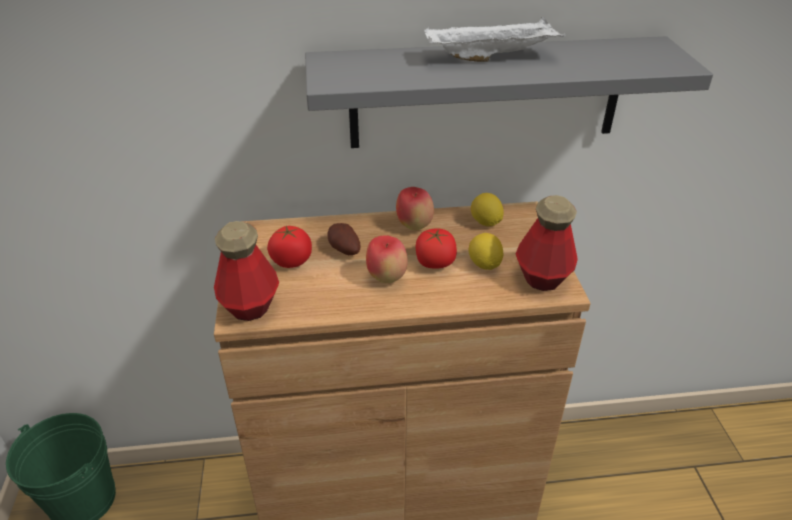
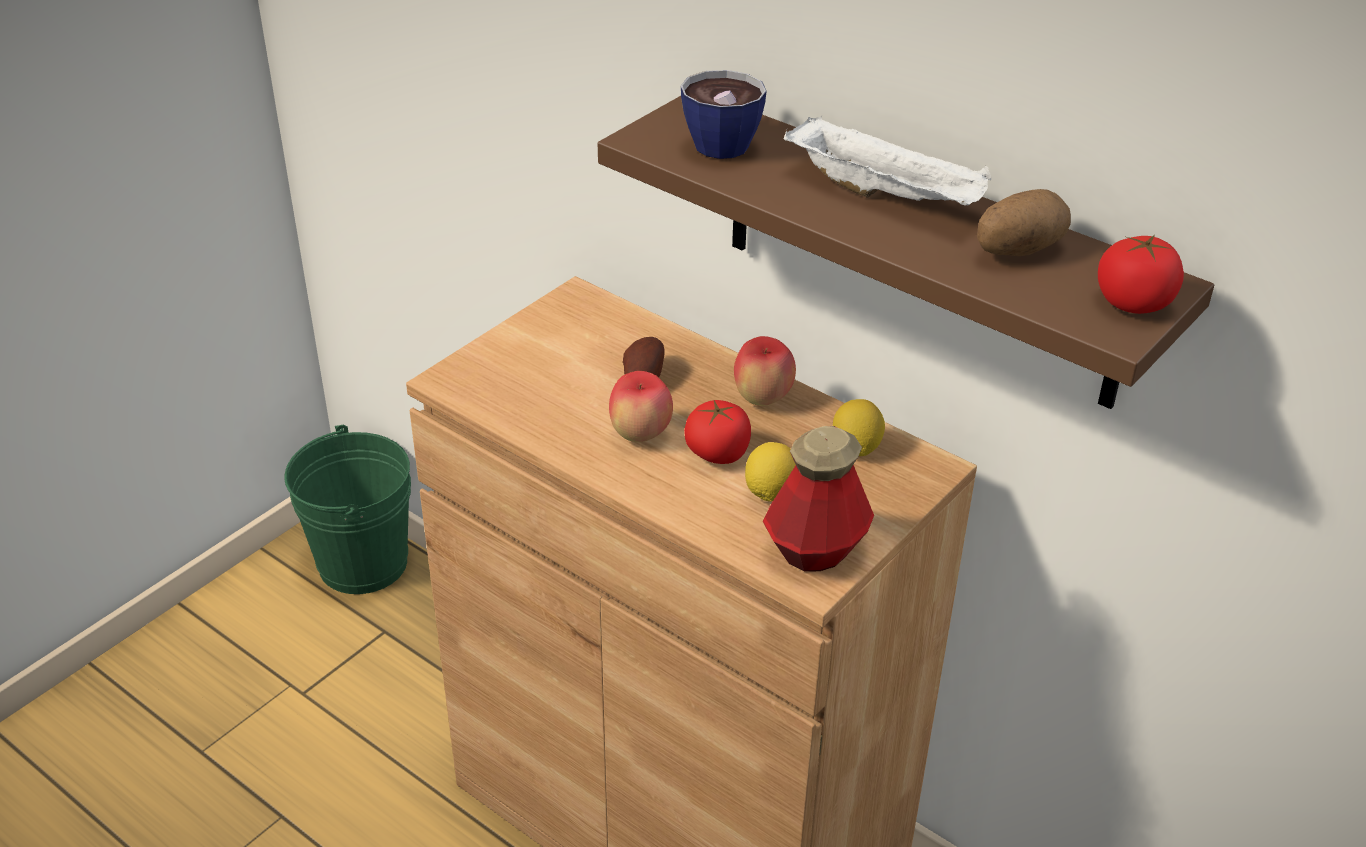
camera: 45 degrees right, 0 degrees up
bottle [214,221,279,321] -> none
tomato [267,226,312,268] -> tomato moved to [1098,235,1184,314]
grey shelf [305,36,713,148] -> brown shelf [598,96,1214,409]
none -> cup [681,70,767,159]
none -> potato [977,189,1071,256]

